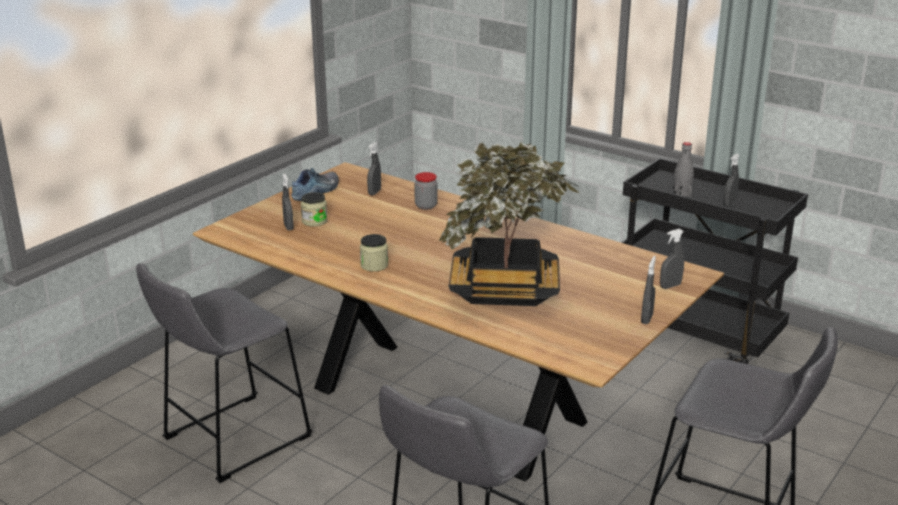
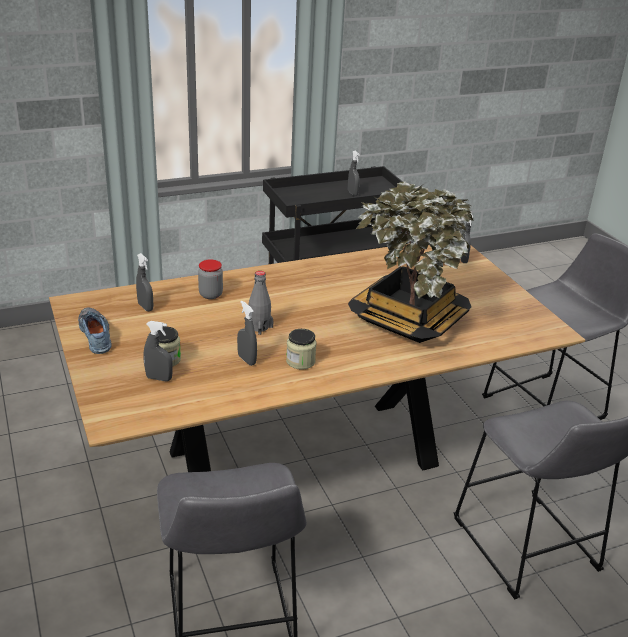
camera: 60 degrees left, 5 degrees up
grey spray bottle [641,256,656,324] -> grey spray bottle moved to [237,301,257,366]
grey bottle [673,142,694,197] -> grey bottle moved to [248,271,274,335]

